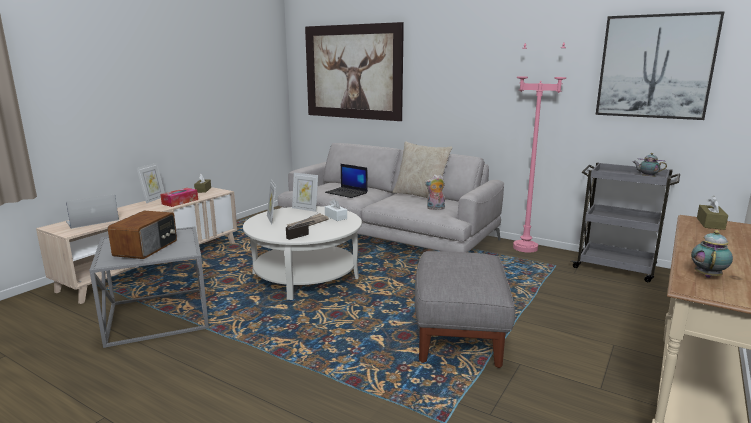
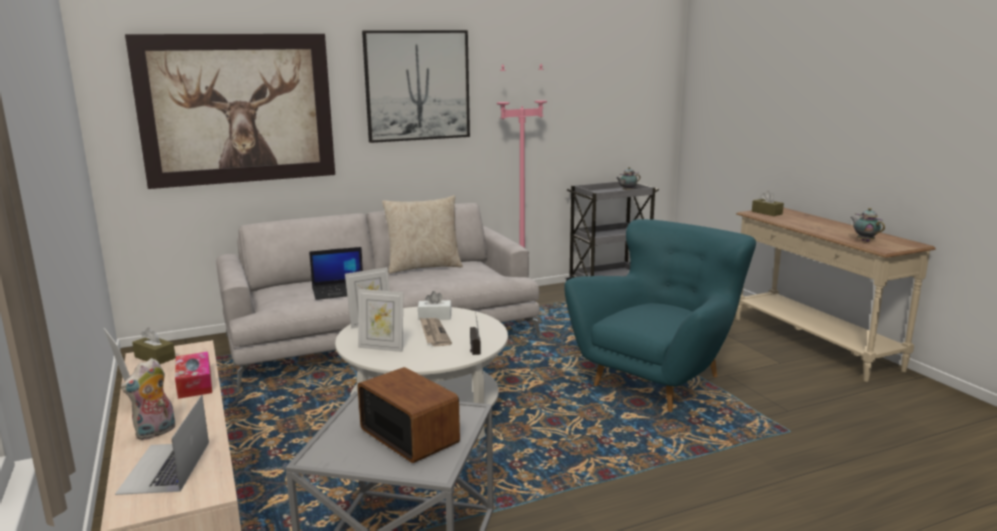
camera: 55 degrees left, 0 degrees up
grey ottoman [415,251,515,368] -> turquoise armchair [564,219,756,412]
plush toy [425,175,445,210] -> plush toy moved to [121,358,176,440]
picture [596,11,725,120] -> picture moved to [362,30,470,143]

